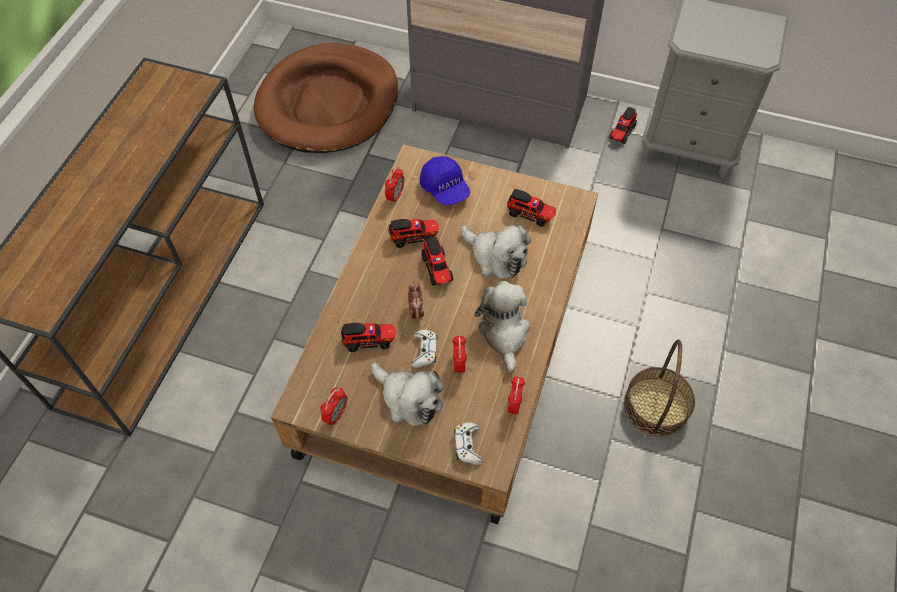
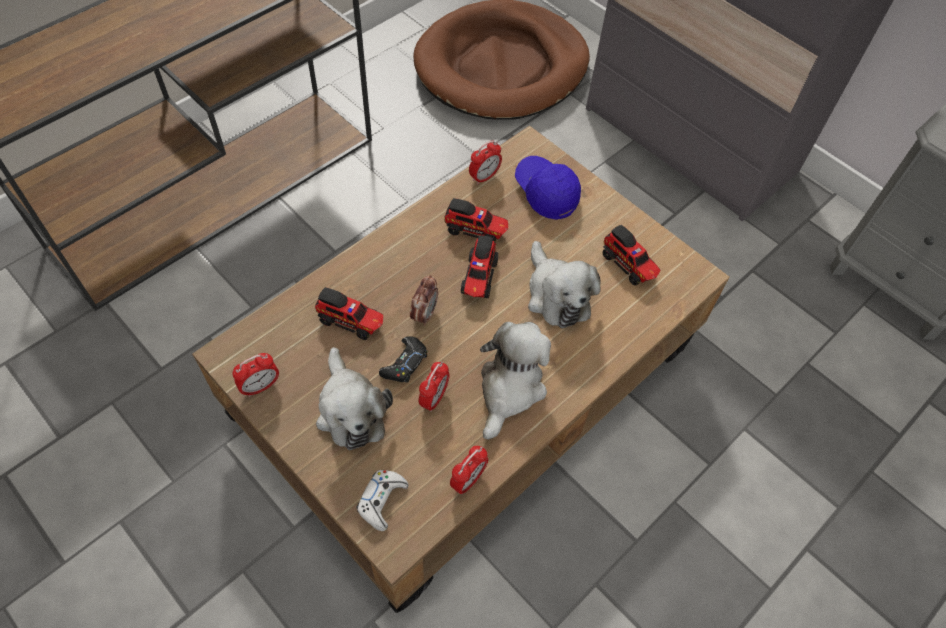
camera: 25 degrees right, 0 degrees up
white game controller [411,330,437,368] -> black game controller [379,336,427,383]
blue cap [420,156,470,205] -> blue cap turned 150 degrees clockwise [515,156,581,220]
toy truck [609,107,637,144] -> none
basket [624,339,695,437] -> none

